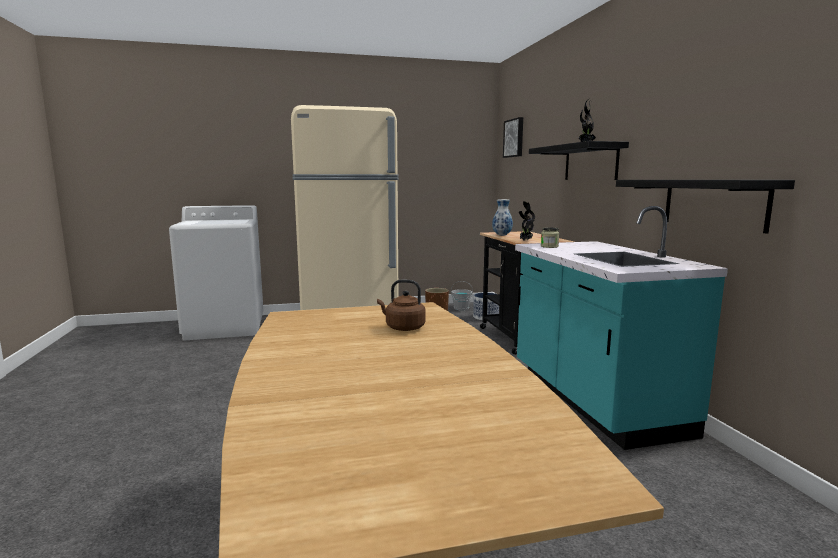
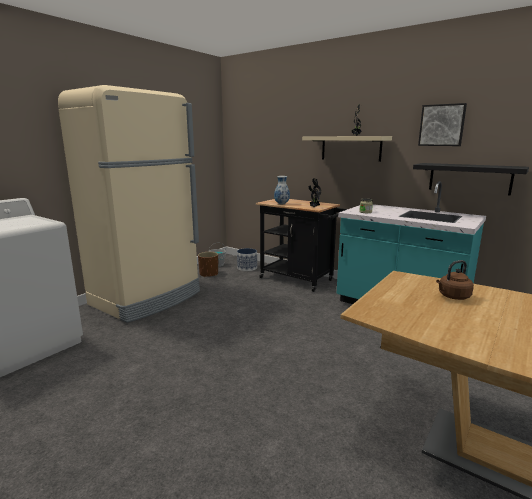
camera: 40 degrees left, 5 degrees up
picture [503,117,523,158] -> picture moved to [418,103,467,146]
black shelf [529,141,629,180] -> beige shelf [302,136,392,162]

